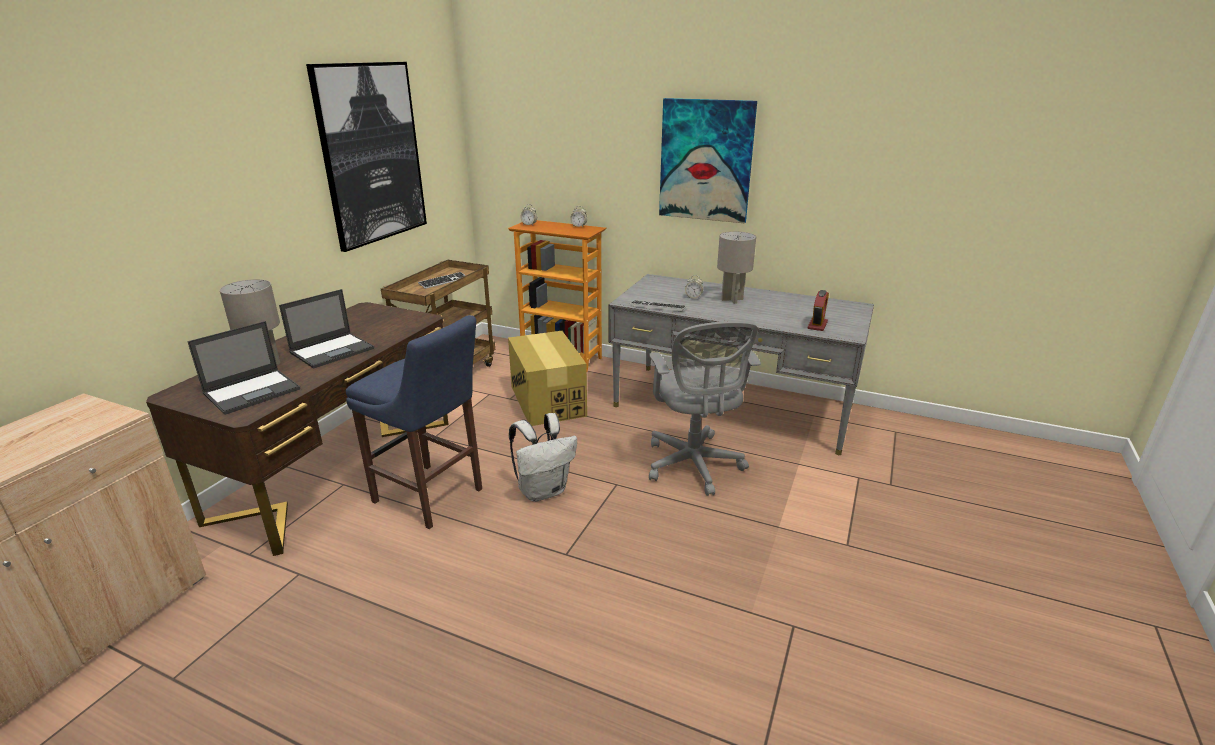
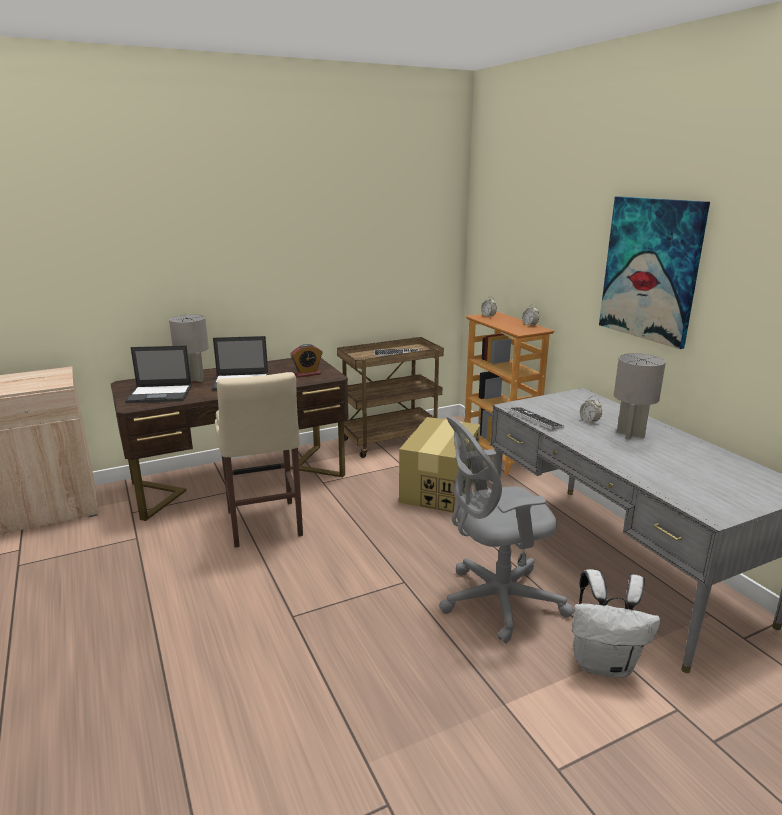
camera: 40 degrees right, 5 degrees down
picture [306,62,427,252] -> none
blue stool [346,315,482,529] -> beige stool [215,372,303,547]
white backpack [509,413,577,502] -> white backpack moved to [572,569,660,678]
grey office chair [649,321,761,496] -> grey office chair turned 45 degrees clockwise [439,416,574,643]
alarm clock [808,290,829,331] -> alarm clock moved to [290,344,322,378]

